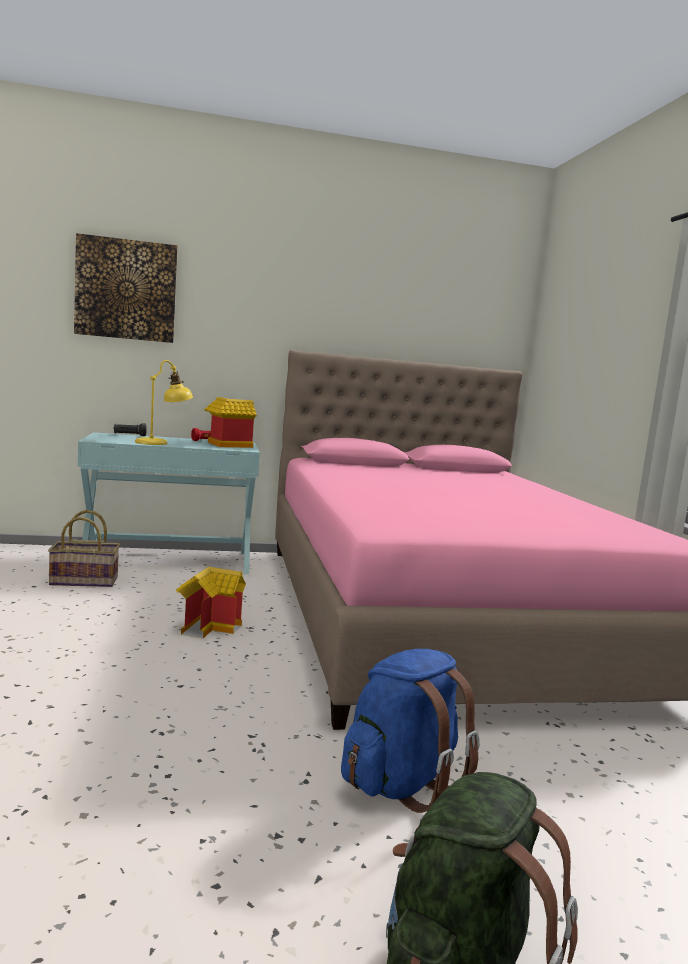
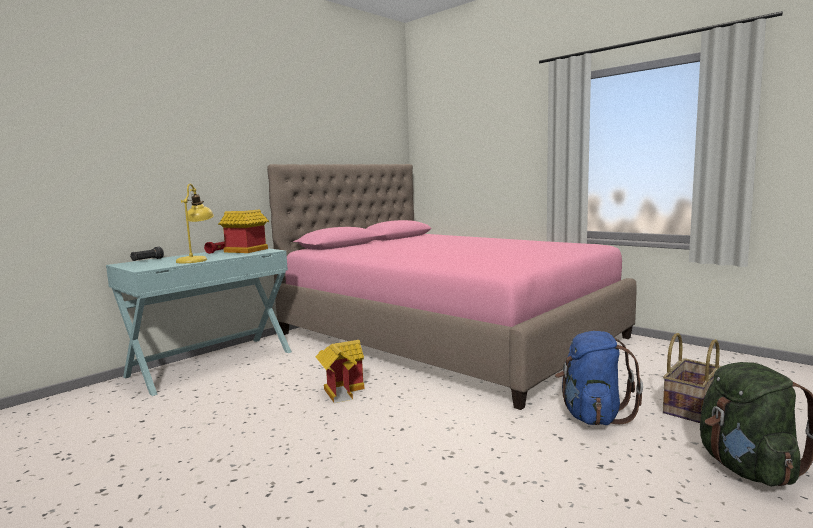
camera: 35 degrees left, 0 degrees up
basket [48,510,120,587] -> basket moved to [663,333,722,423]
picture [74,233,178,343] -> none

